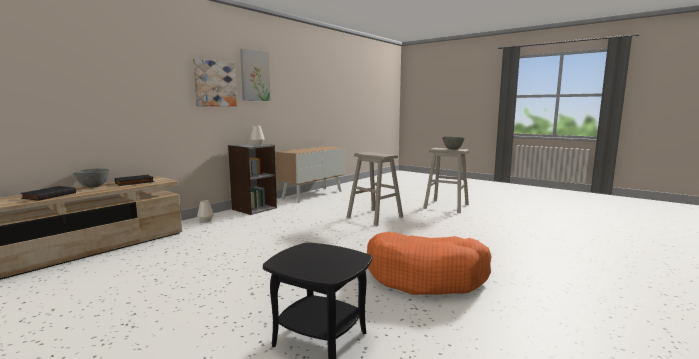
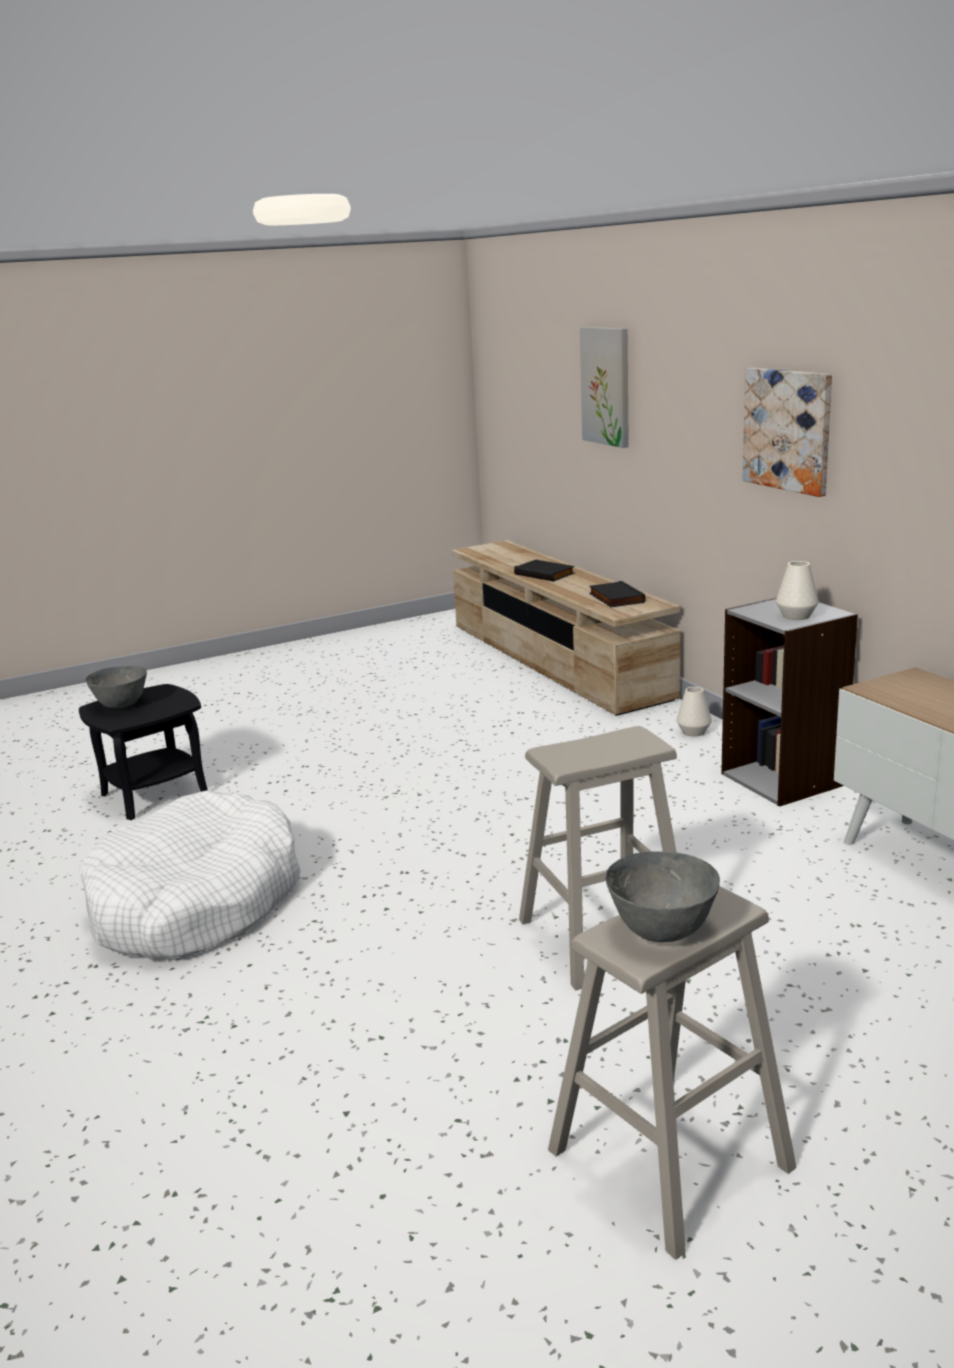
camera: 115 degrees right, 10 degrees up
grey bowl [73,169,109,187] -> grey bowl moved to [86,666,147,709]
picture [240,49,271,101] -> picture moved to [580,327,629,448]
orange dog bed [367,232,492,295] -> white dog bed [79,790,301,958]

